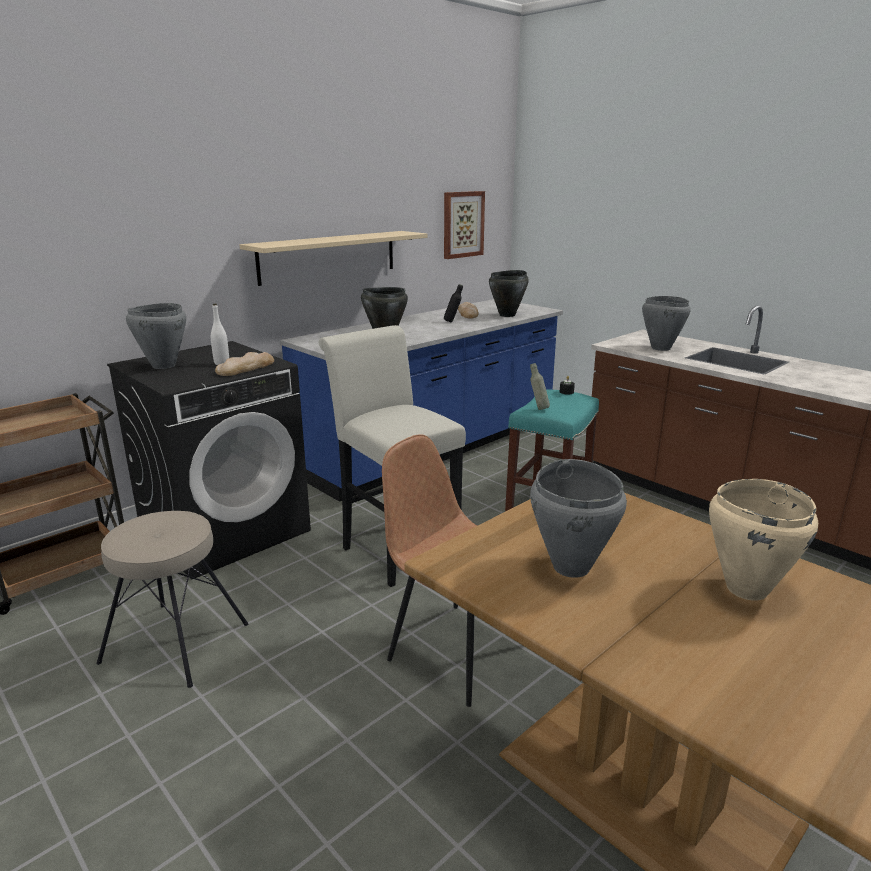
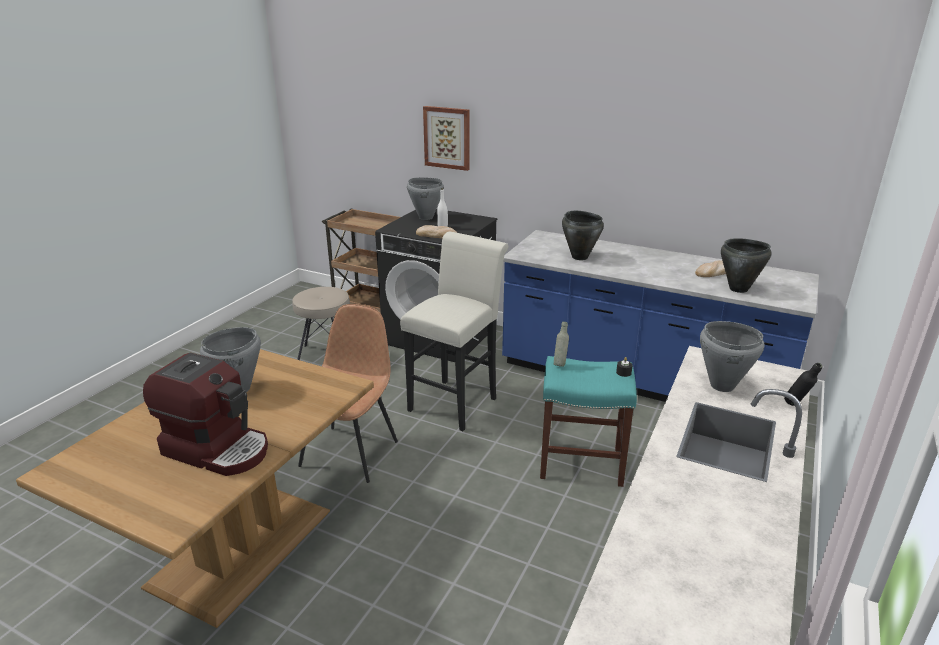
camera: 70 degrees right, 5 degrees up
beige shelf [240,231,427,286] -> none
picture [444,191,485,259] -> picture moved to [423,106,470,171]
black bottle [444,284,463,322] -> black bottle moved to [784,363,822,406]
beige cooking pot [709,479,818,601] -> coffee machine [143,353,268,476]

